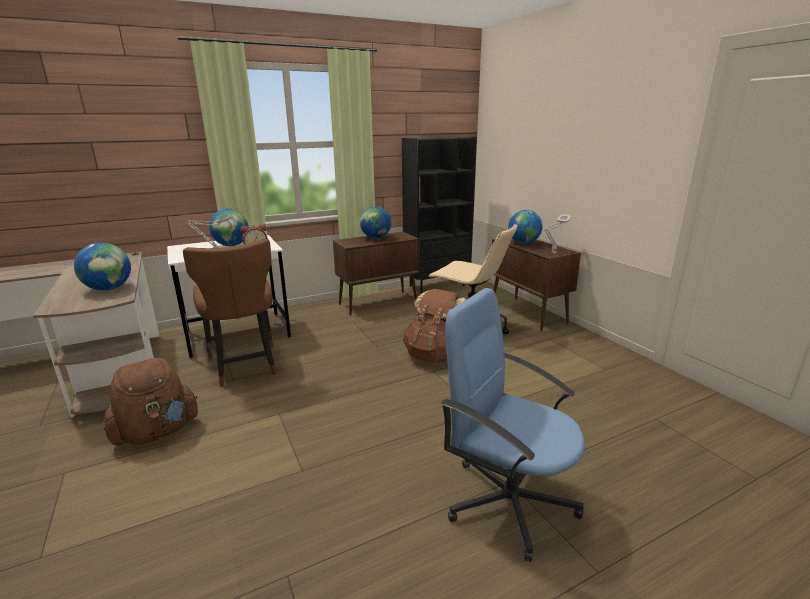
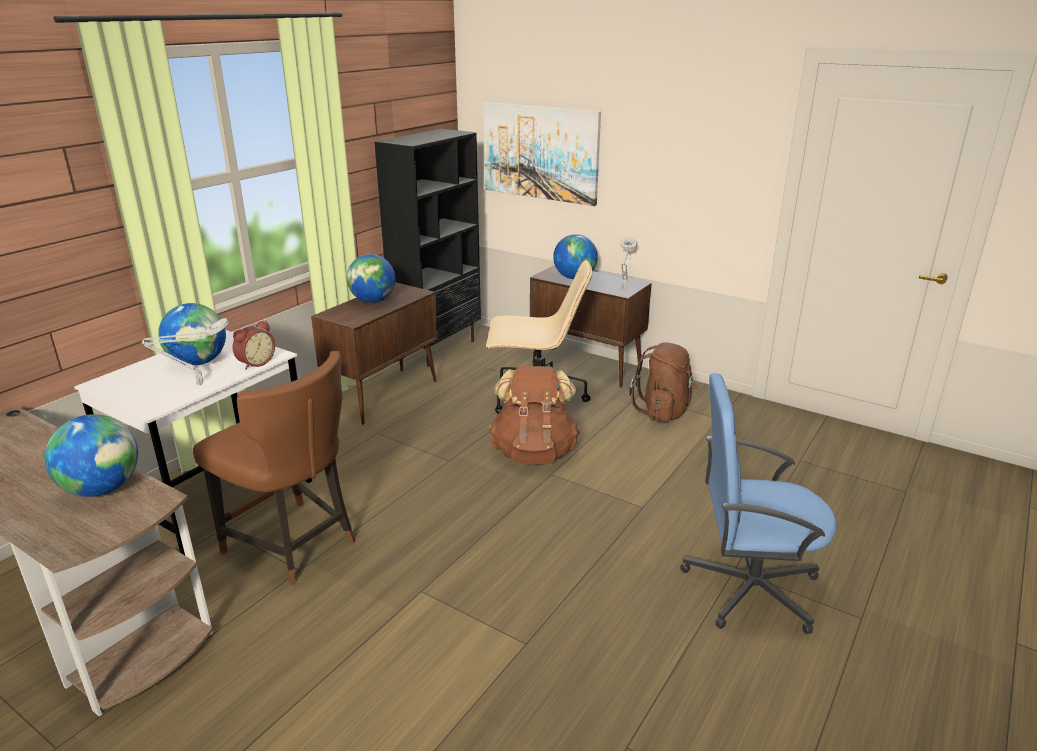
camera: 30 degrees left, 5 degrees up
brown backpack [103,358,198,445] -> brown backpack moved to [629,343,699,423]
none -> picture [483,102,601,206]

